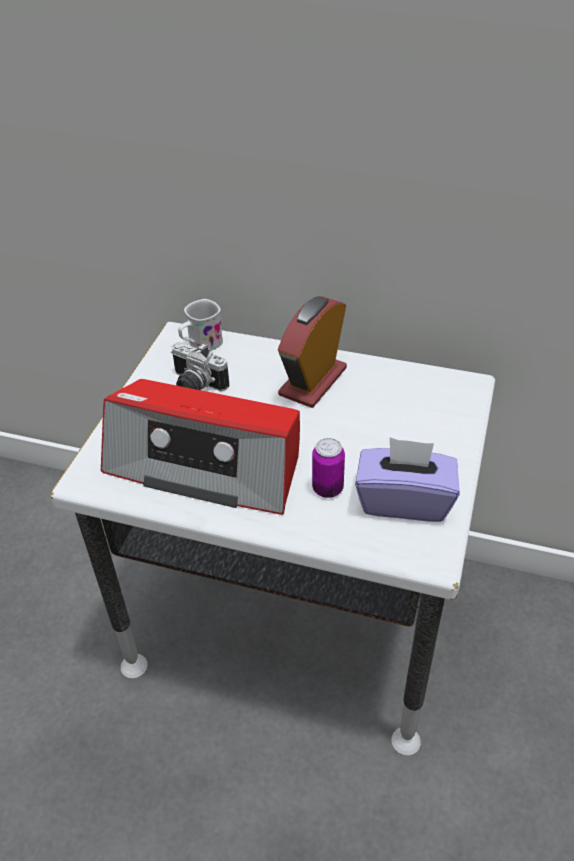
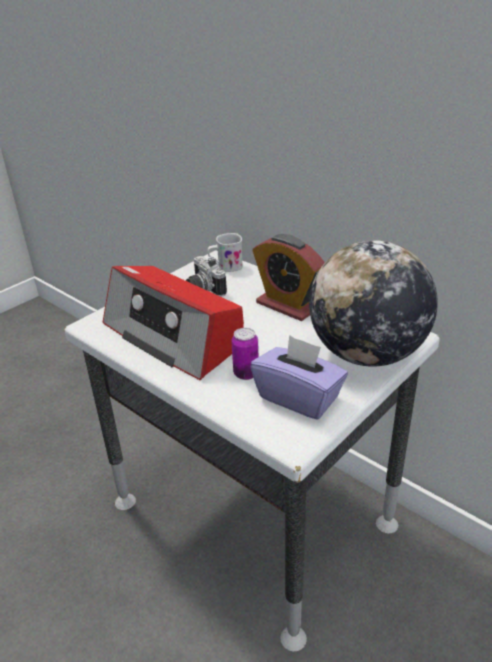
camera: 25 degrees right, 10 degrees down
alarm clock [278,296,347,408] -> alarm clock turned 105 degrees counterclockwise [252,234,325,321]
none -> globe [309,240,438,367]

